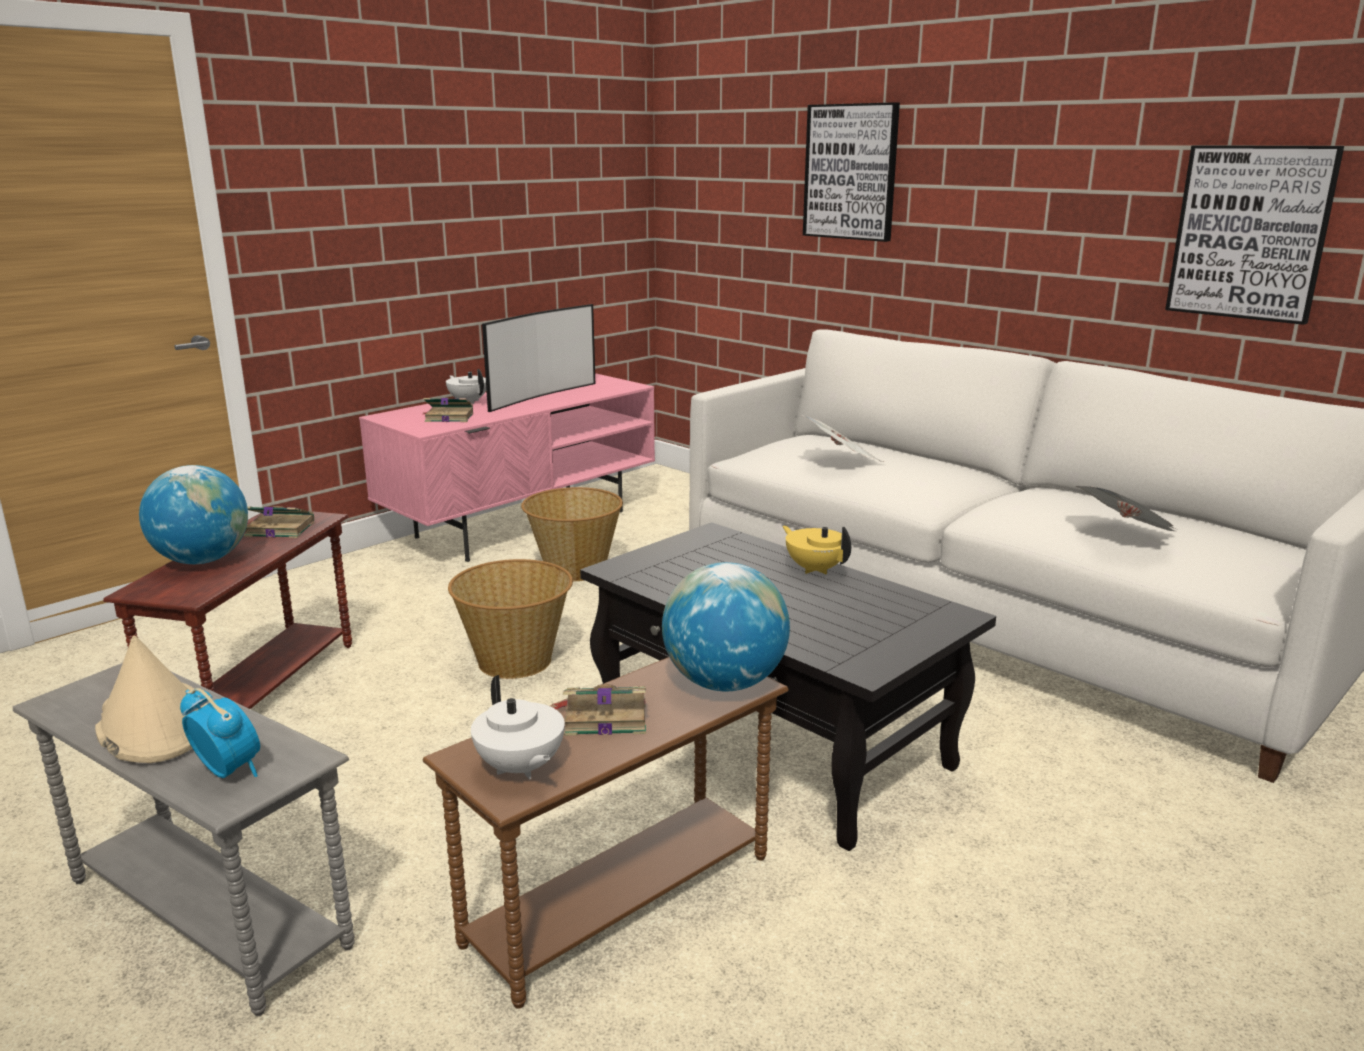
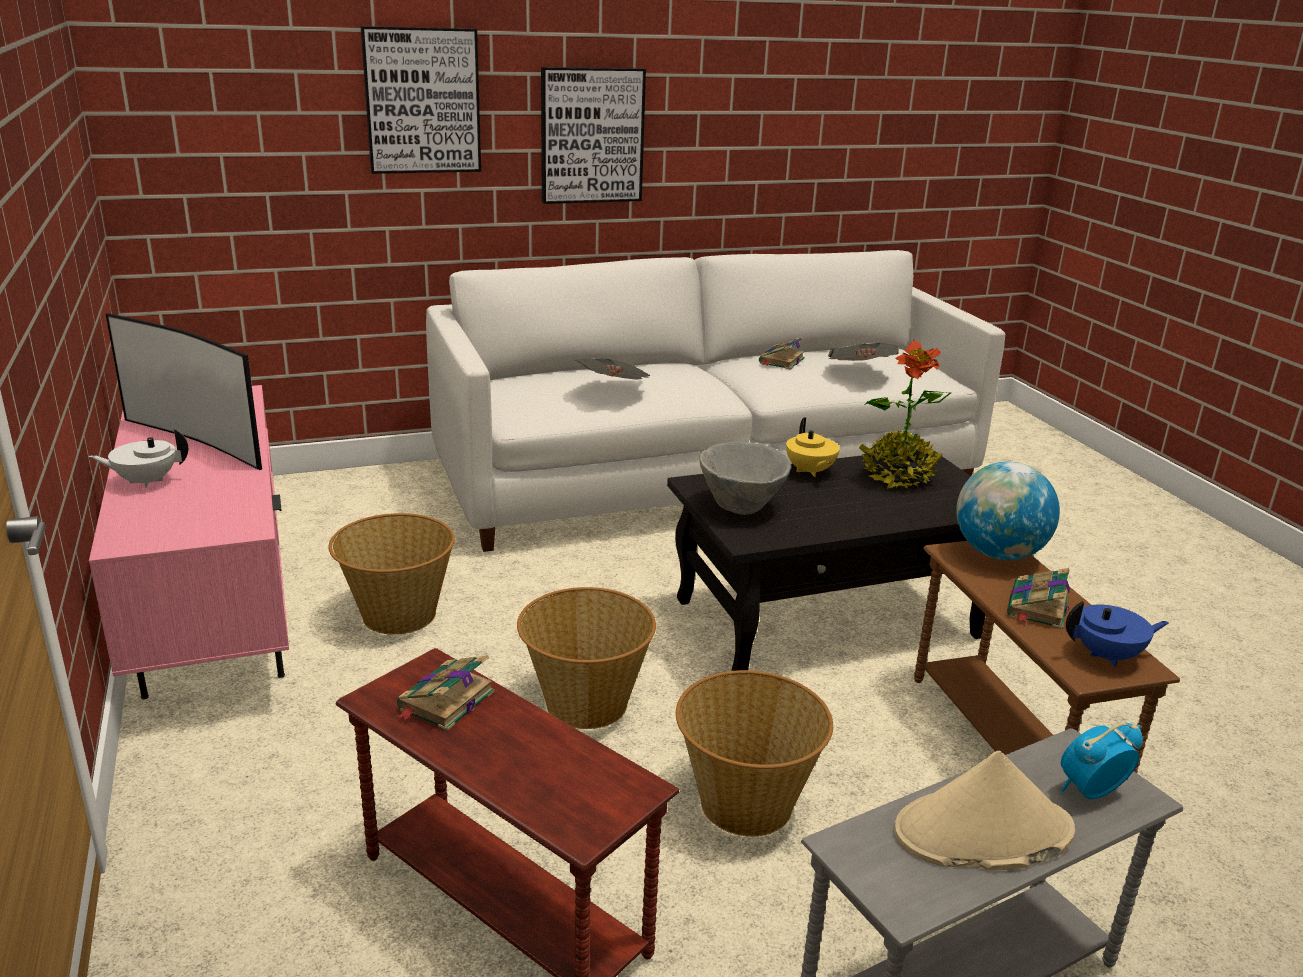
camera: 65 degrees left, 5 degrees up
globe [139,465,248,564] -> none
book [423,398,473,422] -> book moved to [759,336,805,370]
white teapot [471,675,565,780] -> blue teapot [1066,601,1169,667]
television [482,304,595,412] -> television turned 150 degrees clockwise [106,313,262,470]
yellow teapot [782,526,851,574] -> yellow teapot turned 90 degrees counterclockwise [786,418,840,477]
picture [1165,145,1344,325] -> picture moved to [541,67,646,204]
none -> basket [676,670,833,837]
none -> grey bowl [700,442,791,515]
none -> potted plant [859,339,951,489]

